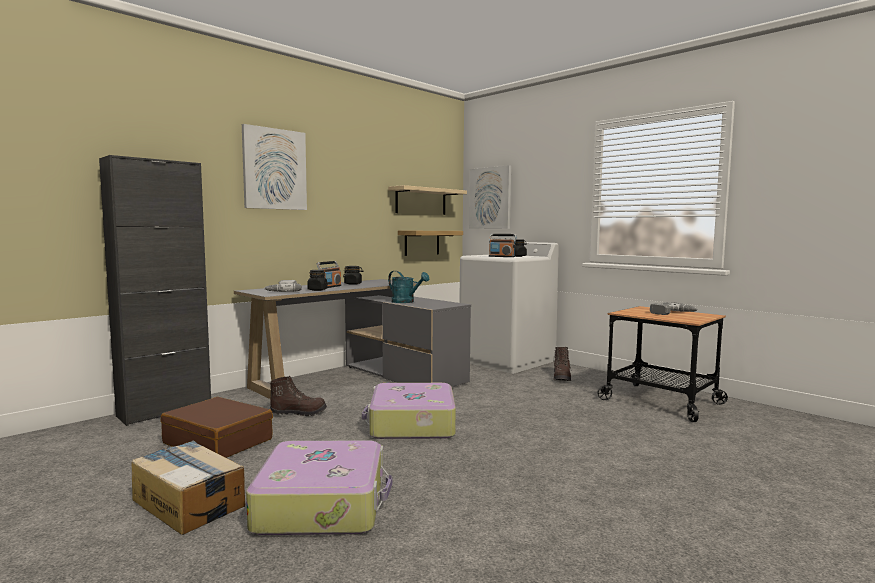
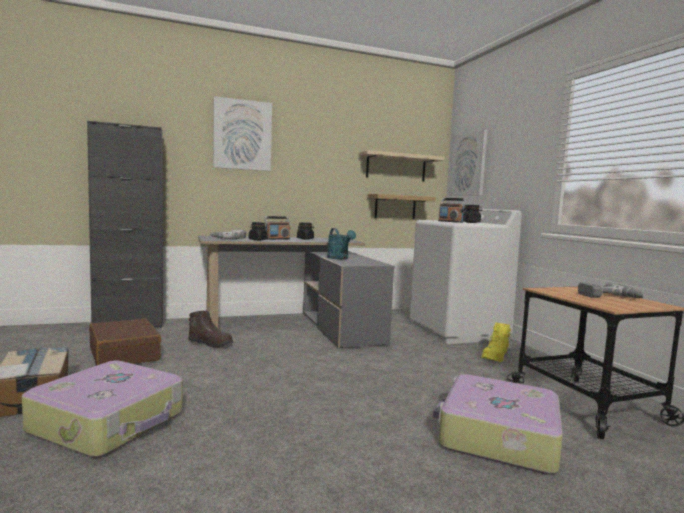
camera: 25 degrees right, 0 degrees up
suitcase [362,383,456,439] -> suitcase moved to [433,374,563,474]
brown boot [553,347,571,381] -> yellow boot [481,322,511,362]

